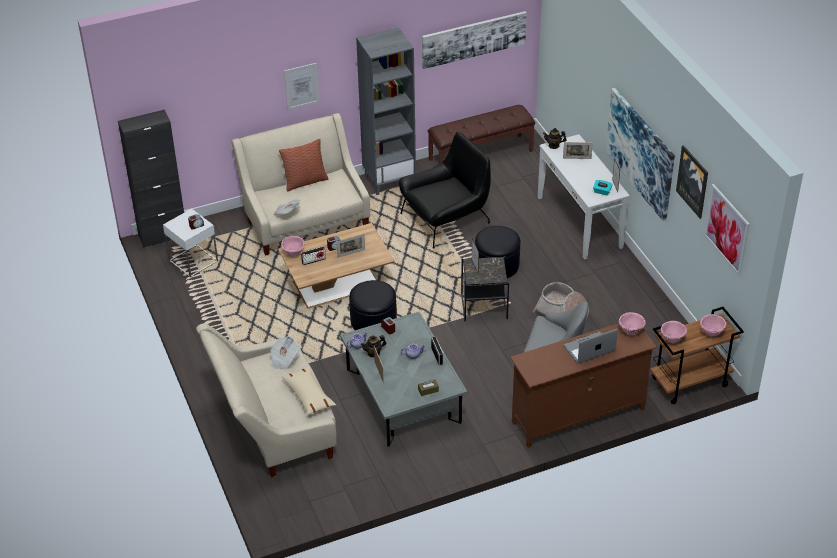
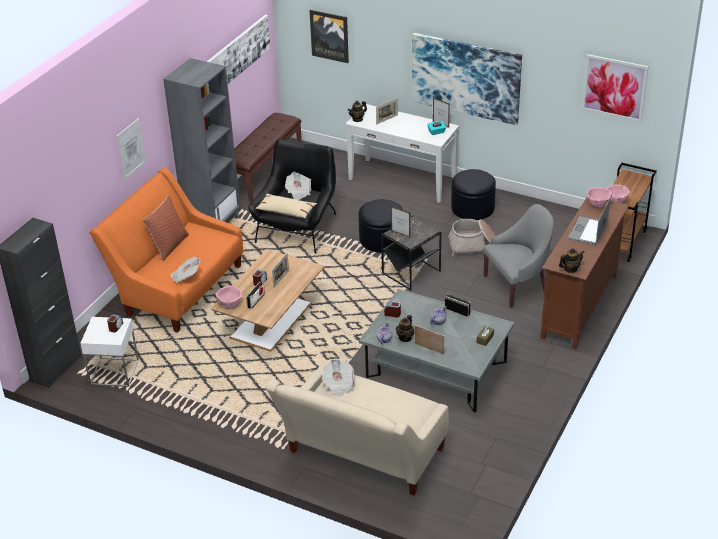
camera: 40 degrees left, 5 degrees down
beige sofa [231,113,370,256] -> orange sofa [90,168,243,332]
beige pillow [281,366,336,416] -> beige pillow moved to [255,193,317,218]
black ottoman [349,280,397,330] -> black ottoman moved to [451,169,496,220]
picture [676,145,708,219] -> picture moved to [310,10,349,63]
pink bowl [700,314,727,337] -> none
none -> newspaper [285,172,311,200]
none -> teapot [559,248,584,273]

